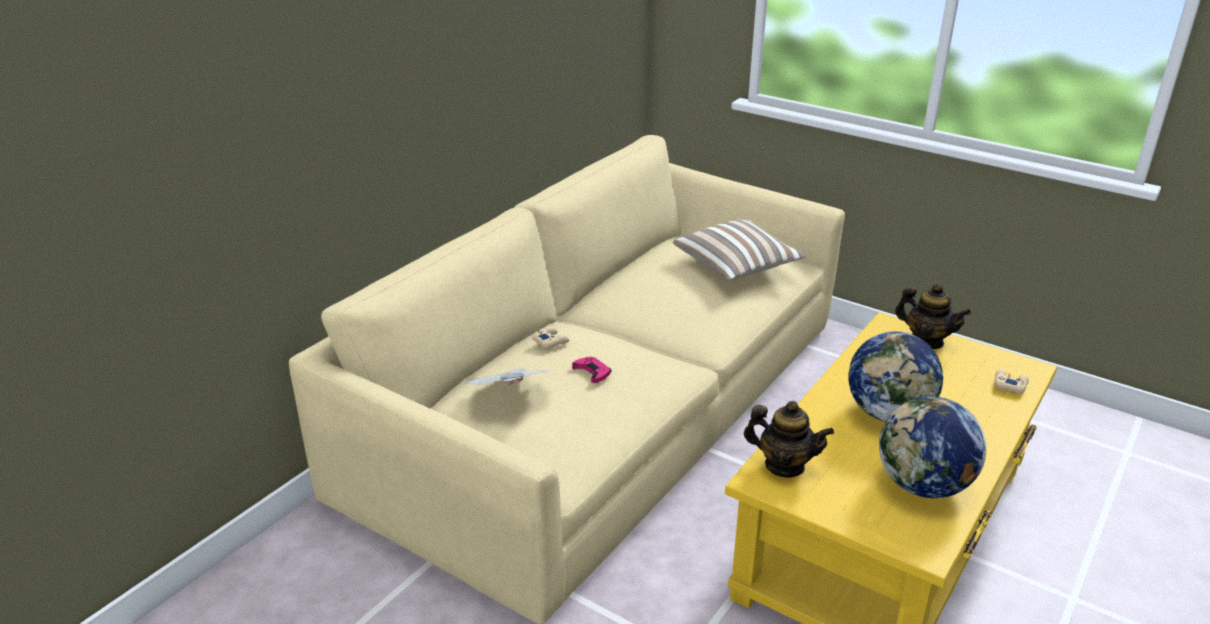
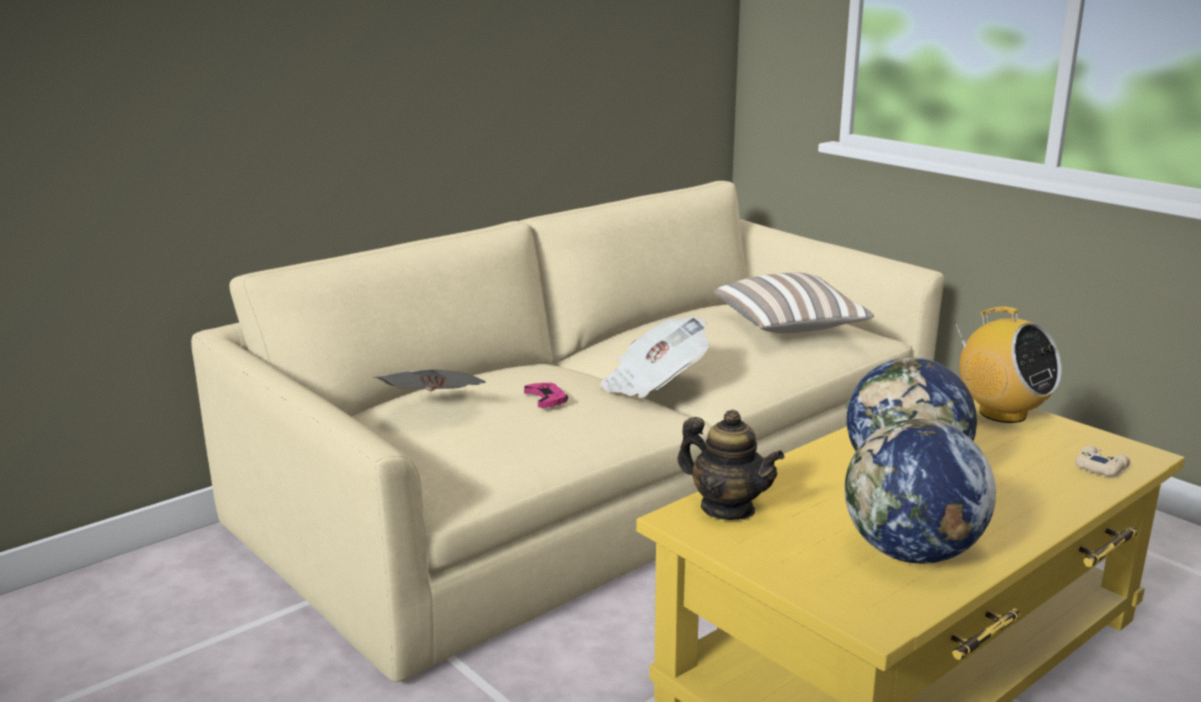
camera: 15 degrees right, 10 degrees down
beige game controller [532,326,570,349] -> none
teapot [895,283,971,349] -> radio [955,307,1062,423]
none -> newspaper [600,317,710,398]

